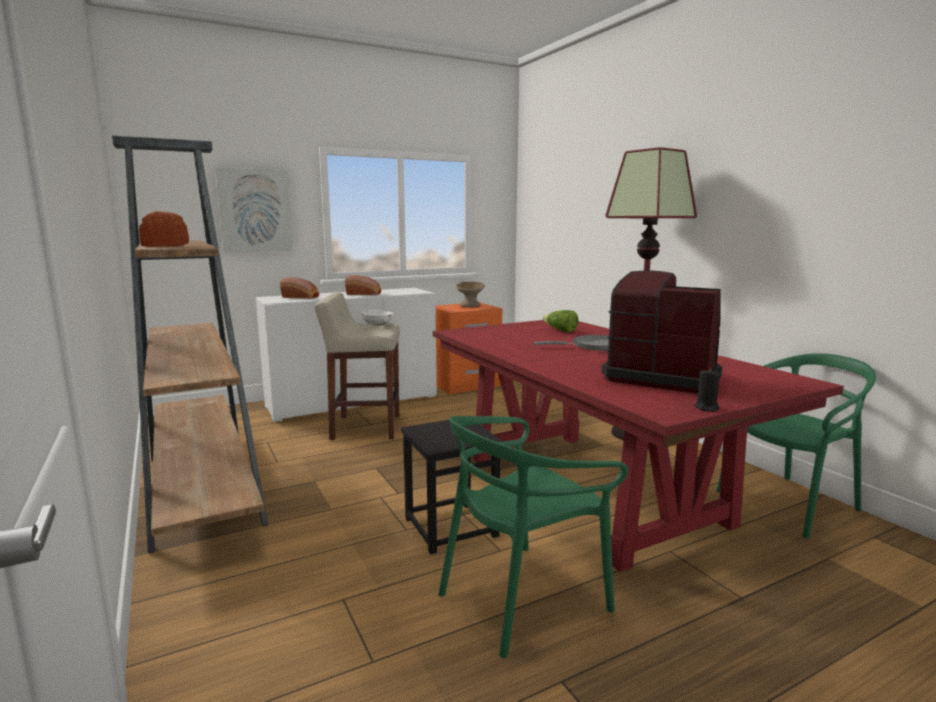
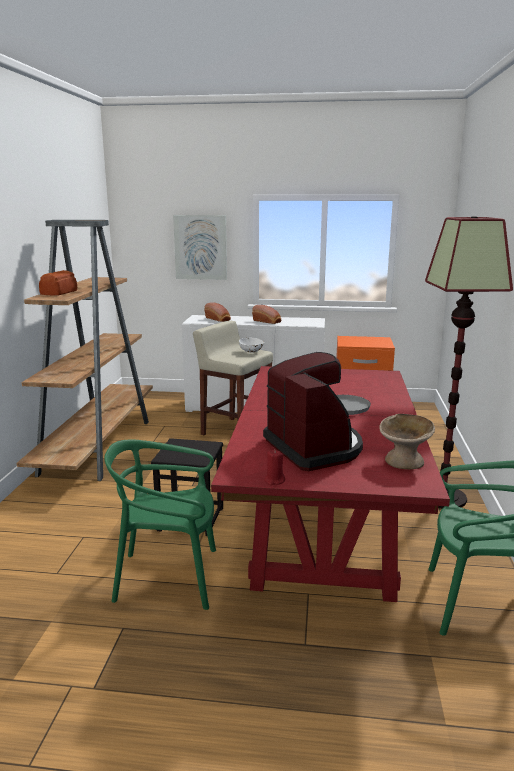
camera: 35 degrees right, 5 degrees up
beige bowl [456,282,485,307] -> beige bowl moved to [379,414,435,469]
lettuce [543,310,578,332] -> none
black candle [694,368,720,412] -> red candle [264,450,285,485]

